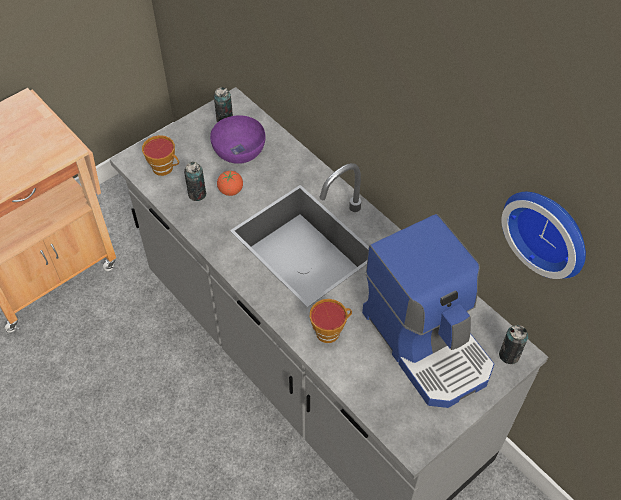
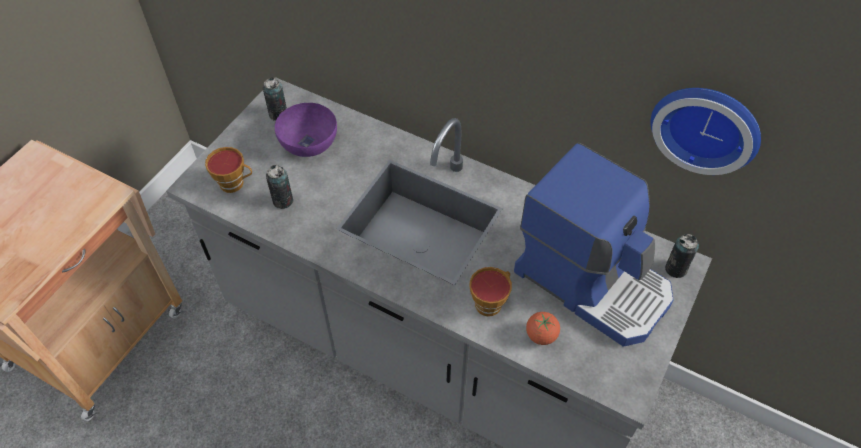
camera: 20 degrees left, 0 degrees up
tomato [217,171,243,196] -> tomato moved to [526,312,560,345]

